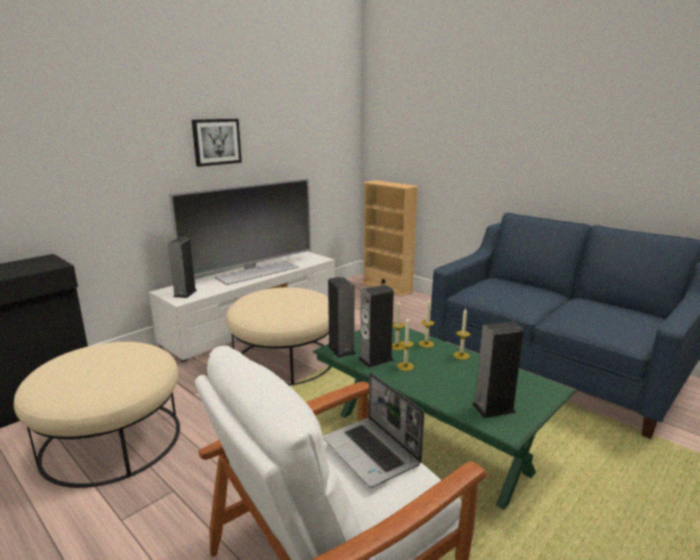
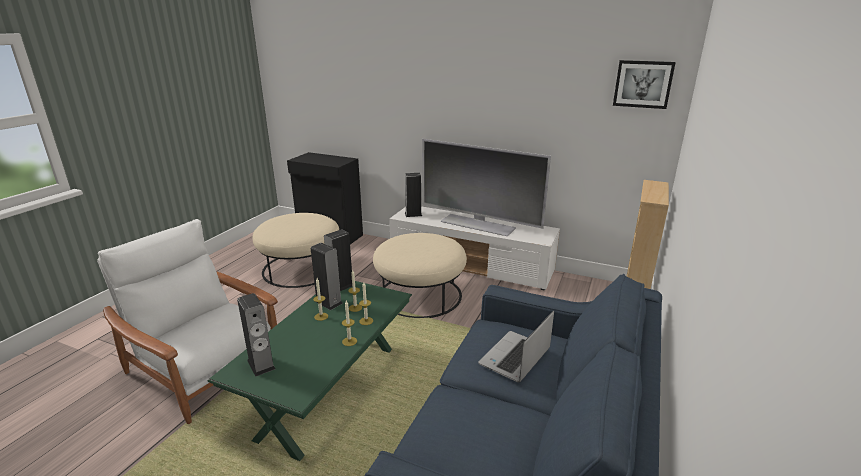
camera: 70 degrees right, 5 degrees up
picture [192,119,242,167] -> picture moved to [613,60,676,109]
laptop [323,372,424,488] -> laptop moved to [478,311,554,383]

